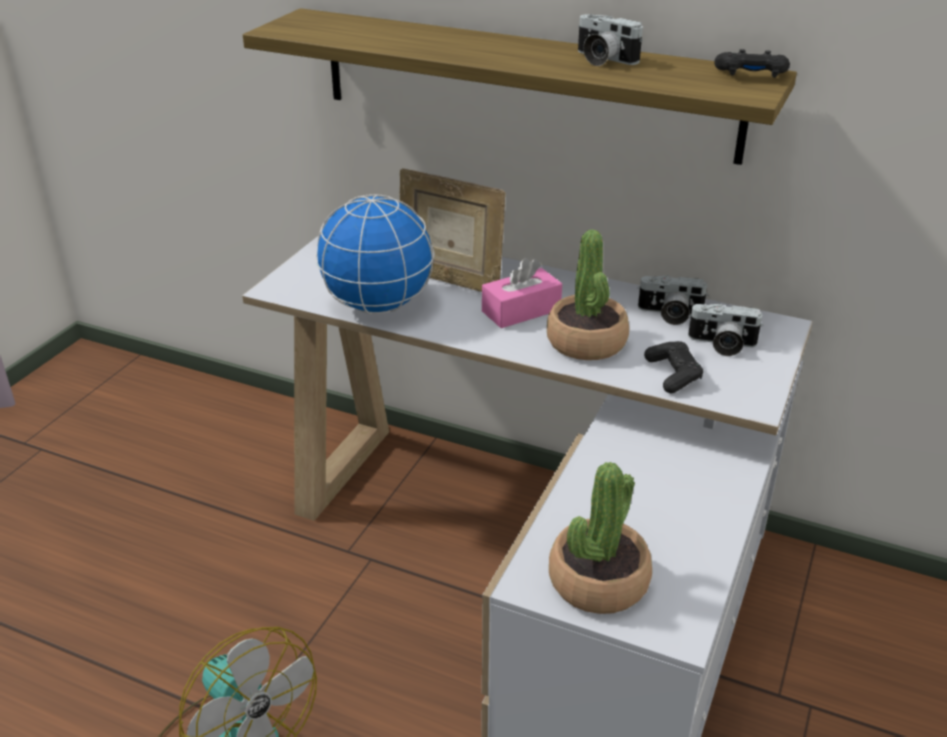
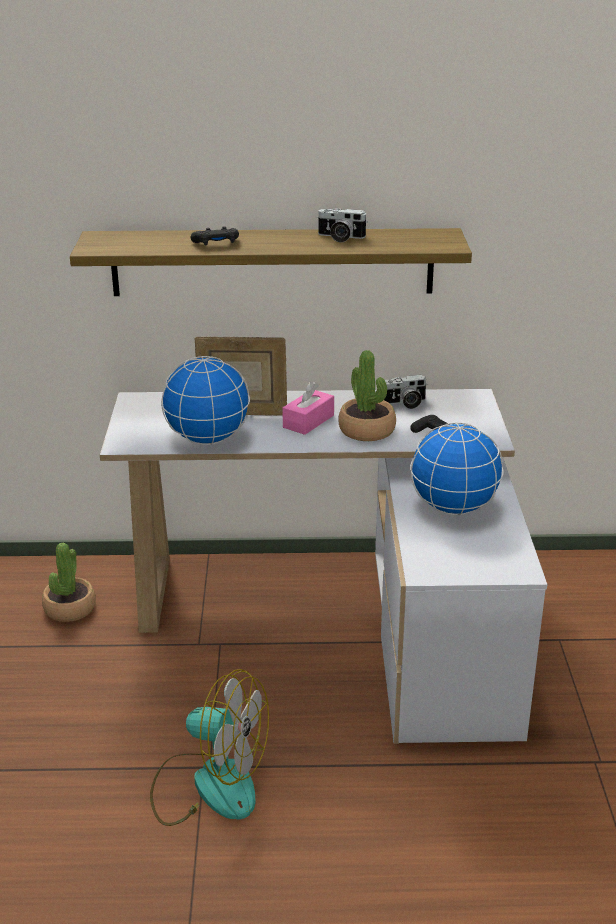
camera: 25 degrees left, 5 degrees down
potted plant [549,462,652,614] -> potted plant moved to [42,542,96,622]
camera [688,304,763,356] -> none
black game controller [714,49,790,78] -> black game controller moved to [191,226,239,245]
none -> globe [410,422,504,515]

